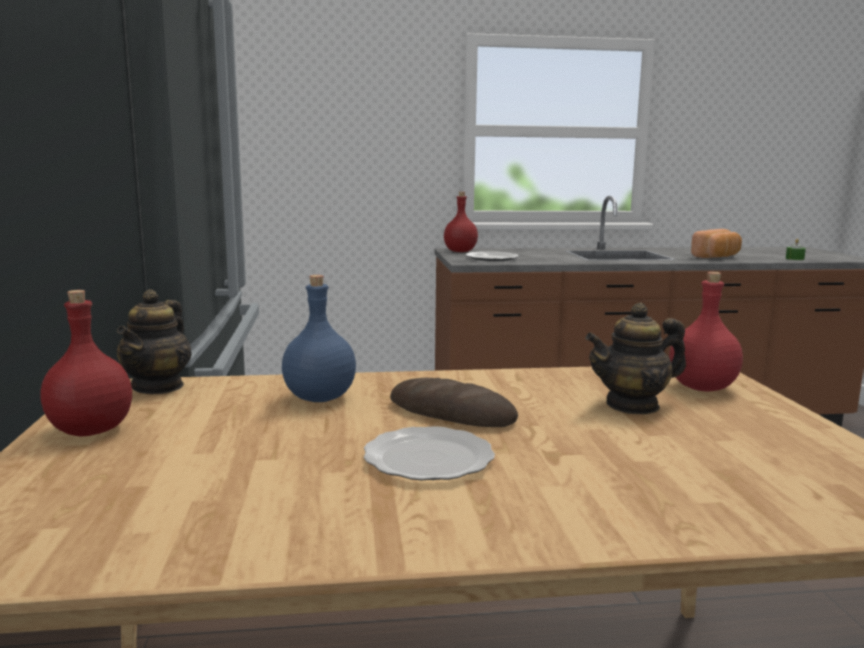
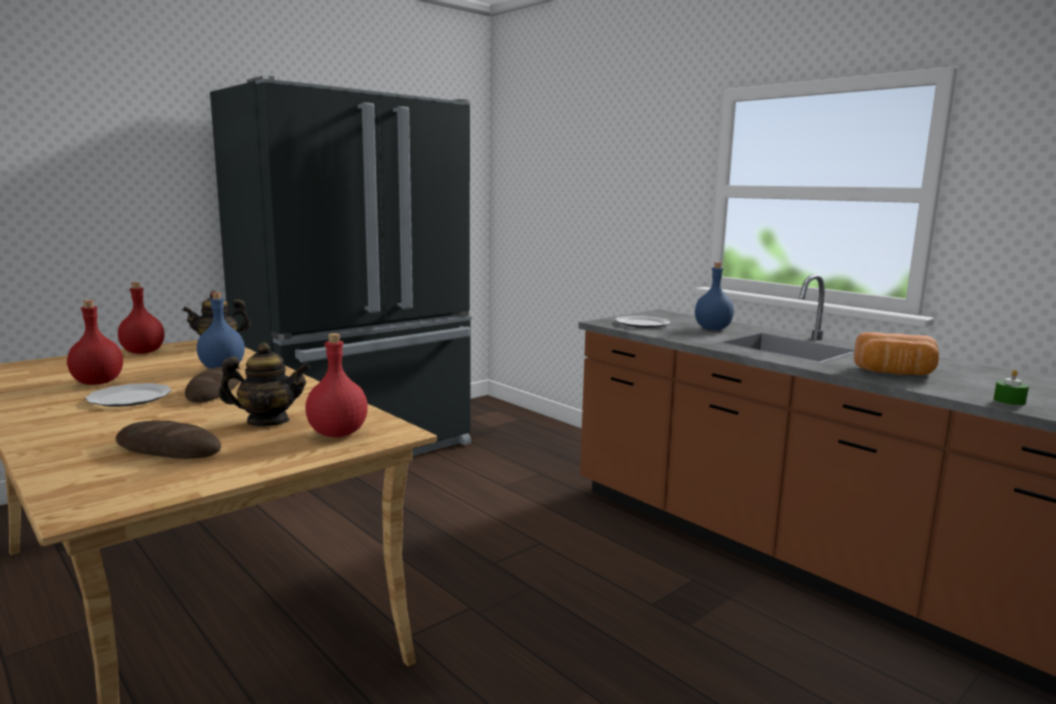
camera: 55 degrees right, 0 degrees up
red bottle [444,192,478,252] -> red bottle moved to [67,300,123,385]
teapot [585,303,686,414] -> teapot turned 135 degrees clockwise [218,342,311,426]
none -> bread [116,420,221,459]
none -> blue bottle [695,262,734,330]

